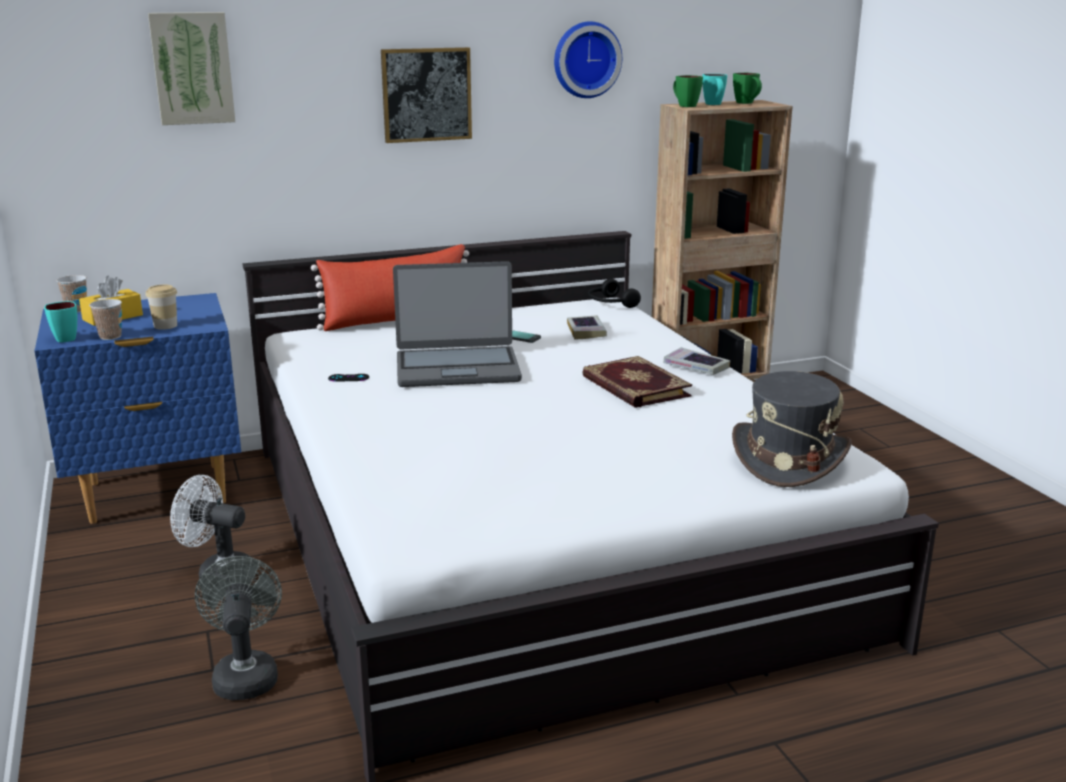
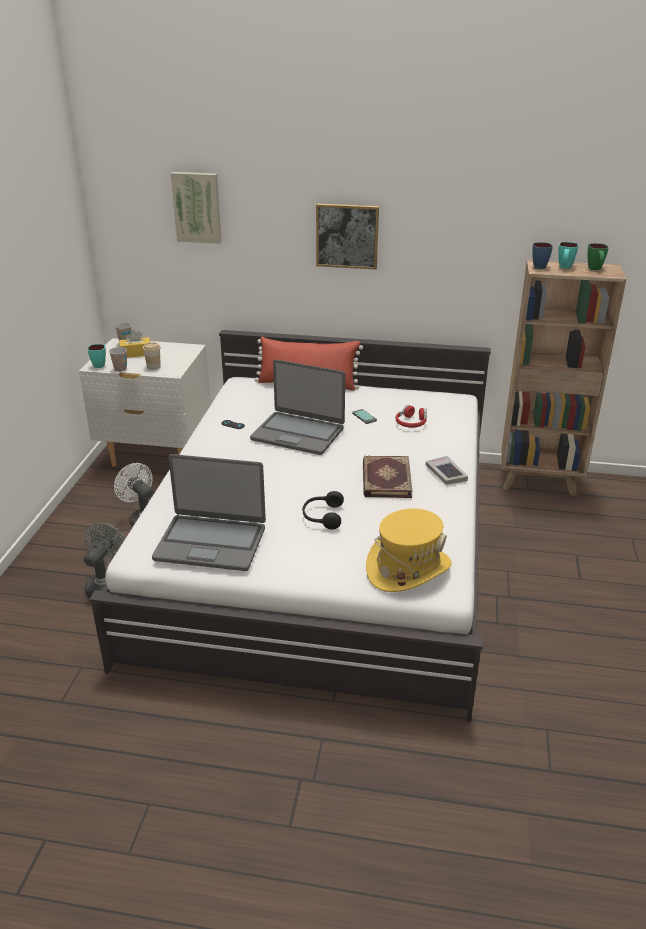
camera: 30 degrees right, 10 degrees up
blue nightstand [34,293,241,524] -> white nightstand [79,338,211,467]
wall clock [554,21,622,98] -> none
book [567,315,607,340] -> red headphones [395,405,427,428]
black headphones [588,279,641,308] -> black headphones moved to [302,491,344,529]
green mug [673,75,703,107] -> blue mug [532,242,553,269]
grey hat [732,371,852,487] -> yellow hat [366,509,452,592]
none -> laptop [152,454,266,571]

